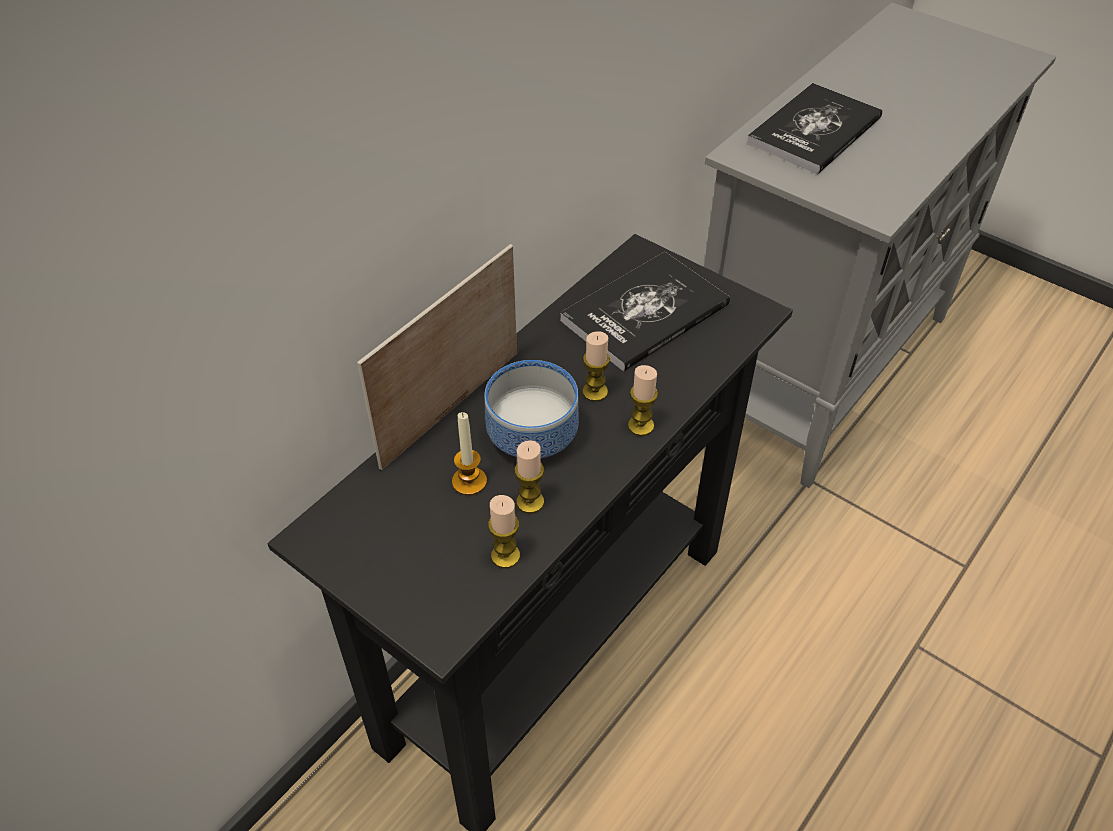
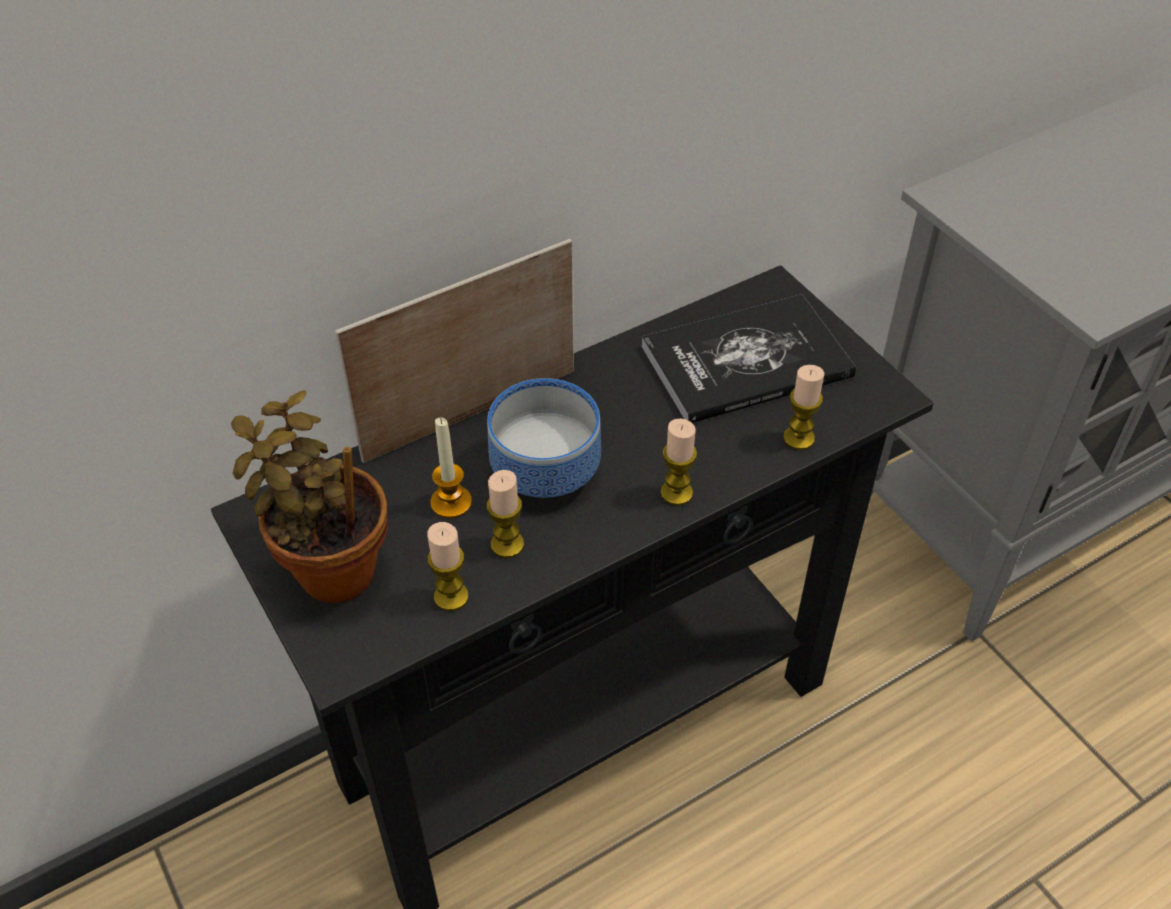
camera: 20 degrees right, 0 degrees up
candle [582,331,610,402] -> candle moved to [783,365,824,450]
book [747,83,882,174] -> none
none -> potted plant [231,390,388,603]

